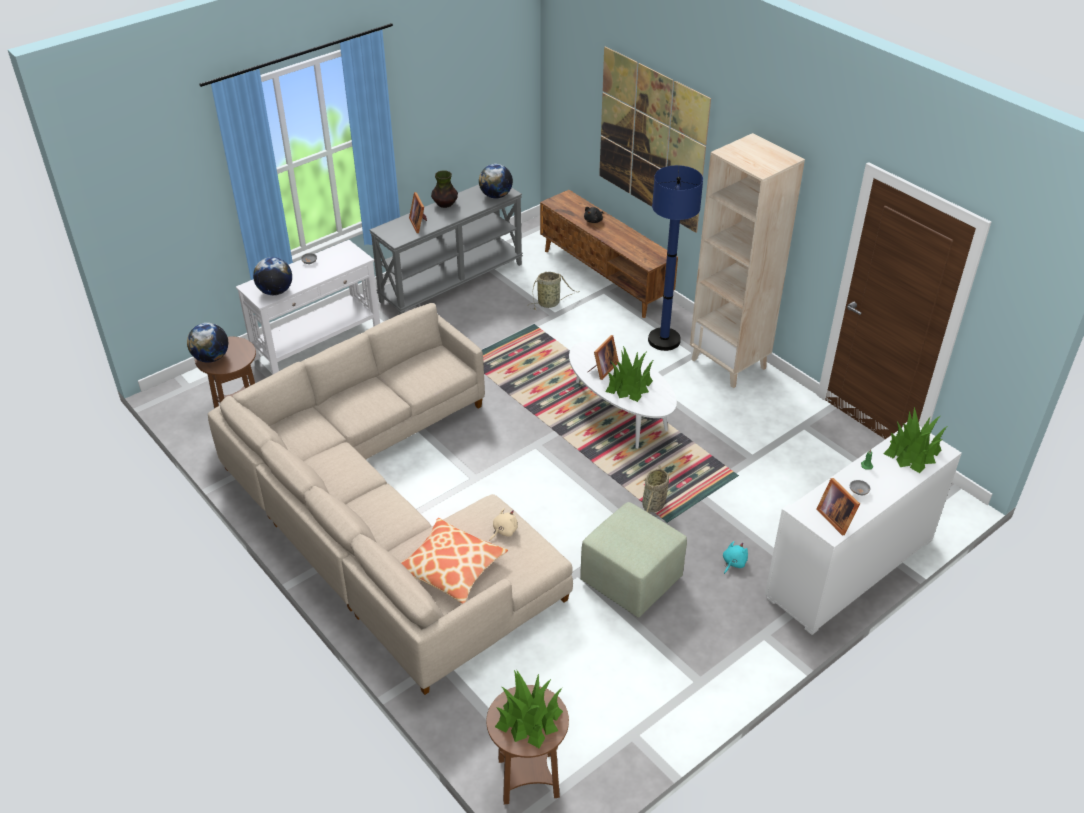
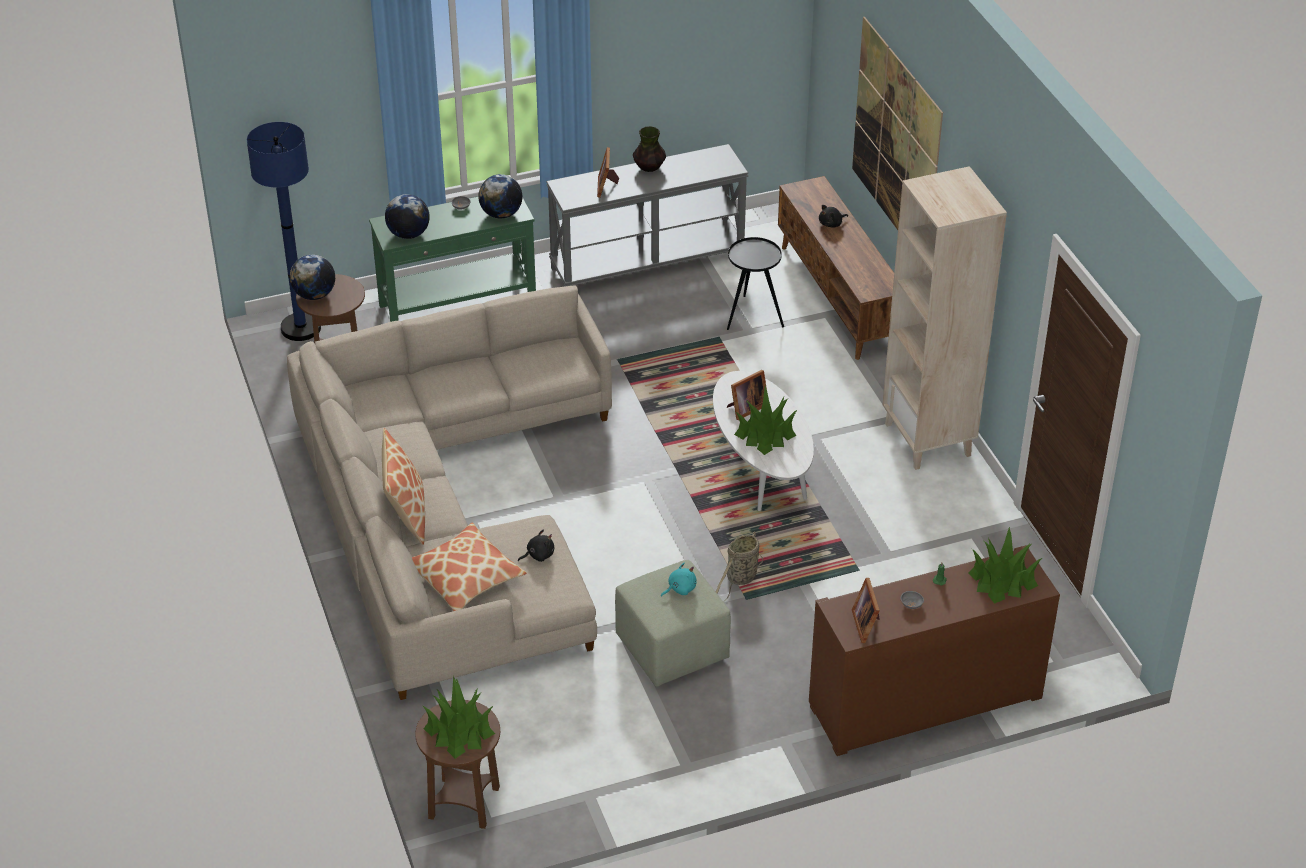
camera: 20 degrees right, 0 degrees up
white console table [236,240,380,375] -> green console table [369,197,536,322]
globe [479,164,513,199] -> globe moved to [478,174,522,218]
beige plush toy [489,508,518,541] -> black plush toy [518,530,554,562]
basket [527,272,580,310] -> black side table [727,237,784,330]
blue floor lamp [648,165,703,351] -> blue floor lamp moved to [247,122,321,341]
turquoise plush toy [723,541,748,574] -> turquoise plush toy moved to [661,563,697,597]
white cabinet [765,422,962,635] -> brown cabinet [809,545,1060,756]
none -> pillow [382,428,425,545]

